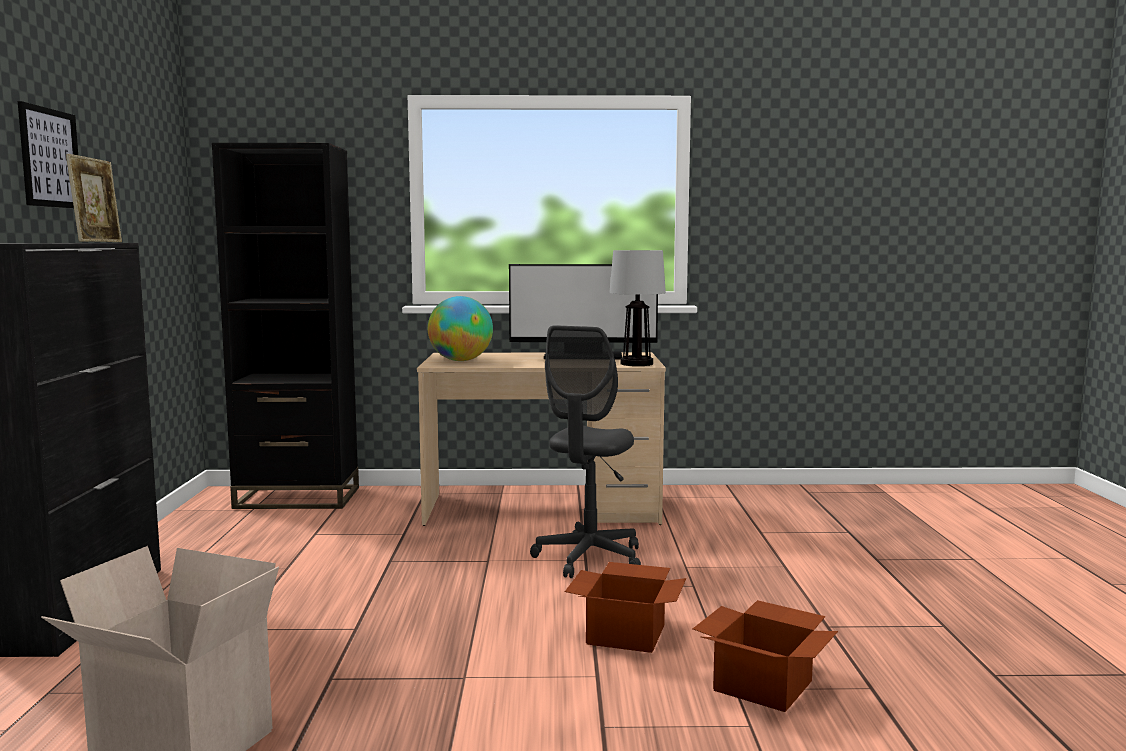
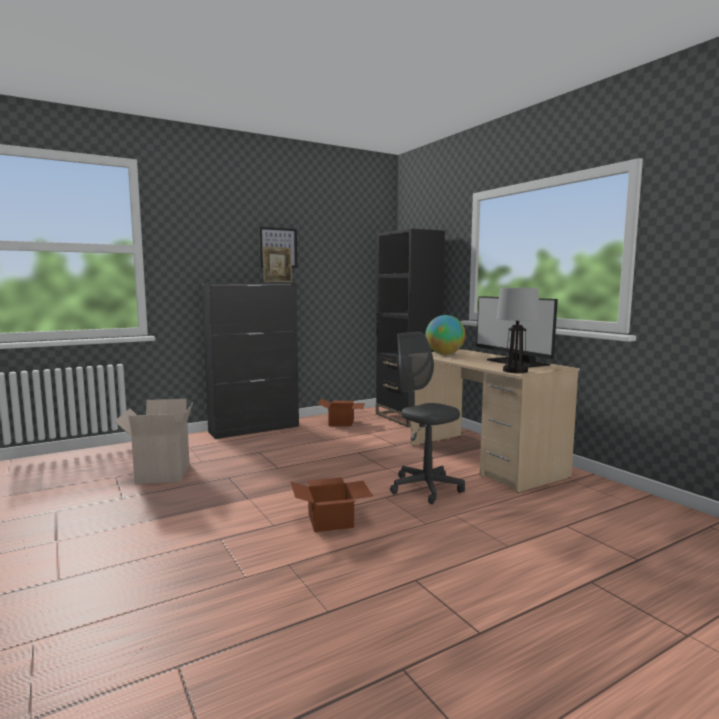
camera: 60 degrees right, 0 degrees up
grey office chair [530,325,641,578] -> grey office chair turned 60 degrees clockwise [390,332,465,504]
cardboard box [693,600,838,712] -> cardboard box moved to [318,399,365,426]

